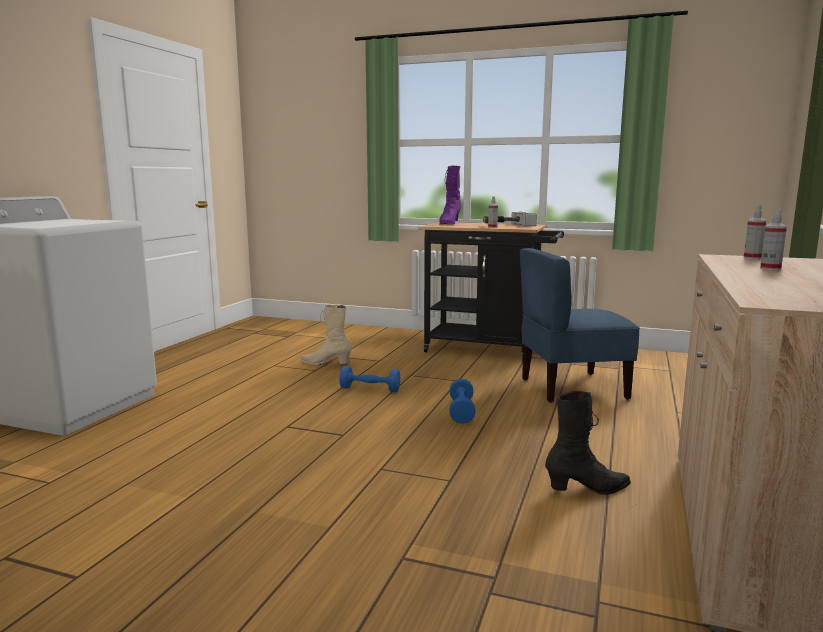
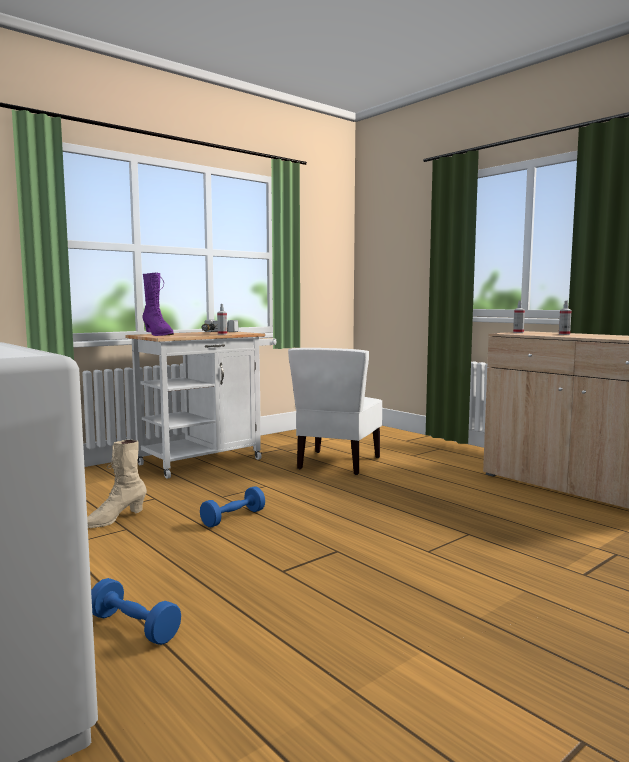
camera: 60 degrees left, 5 degrees down
black cart [418,222,564,362] -> white cart [125,332,276,479]
blue dumbbell [449,379,475,424] -> blue dumbbell moved to [91,578,181,645]
blue chair [520,248,640,403] -> white chair [288,348,382,475]
black boot [545,391,631,495] -> none

